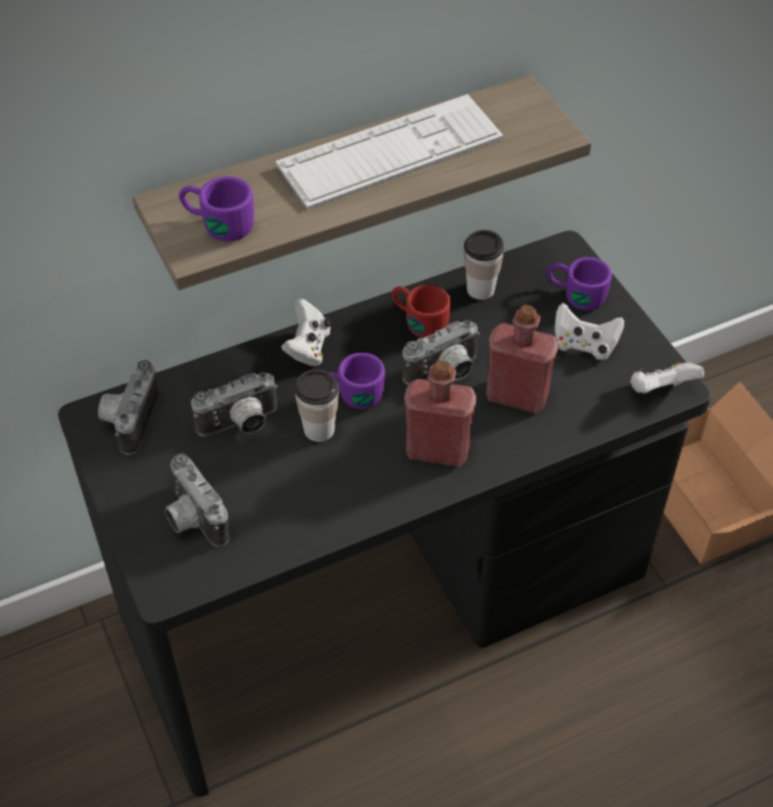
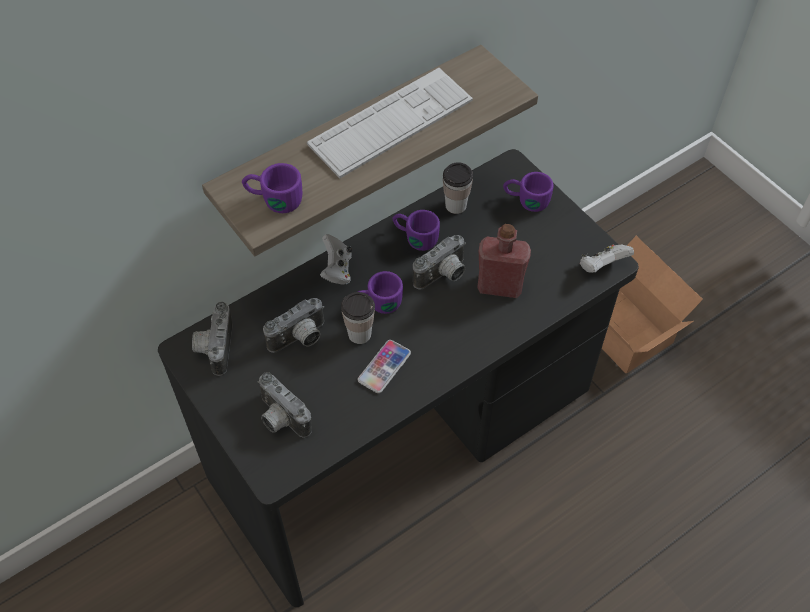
camera: 10 degrees left, 5 degrees up
red mug [392,285,451,338] -> purple mug [392,210,440,251]
red bottle [404,360,477,467] -> none
white game controller [555,303,624,360] -> none
none -> phone [358,340,411,393]

